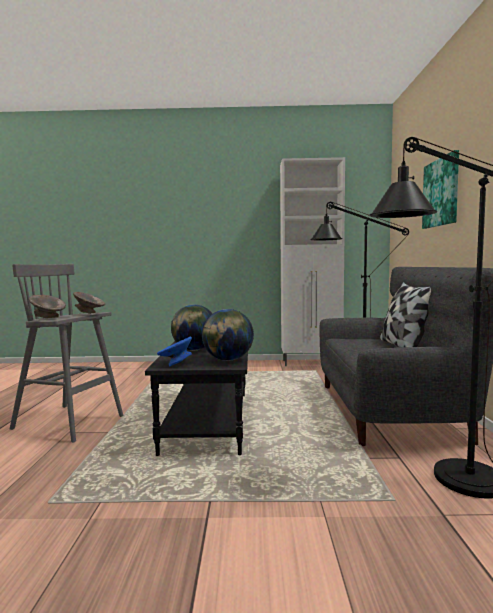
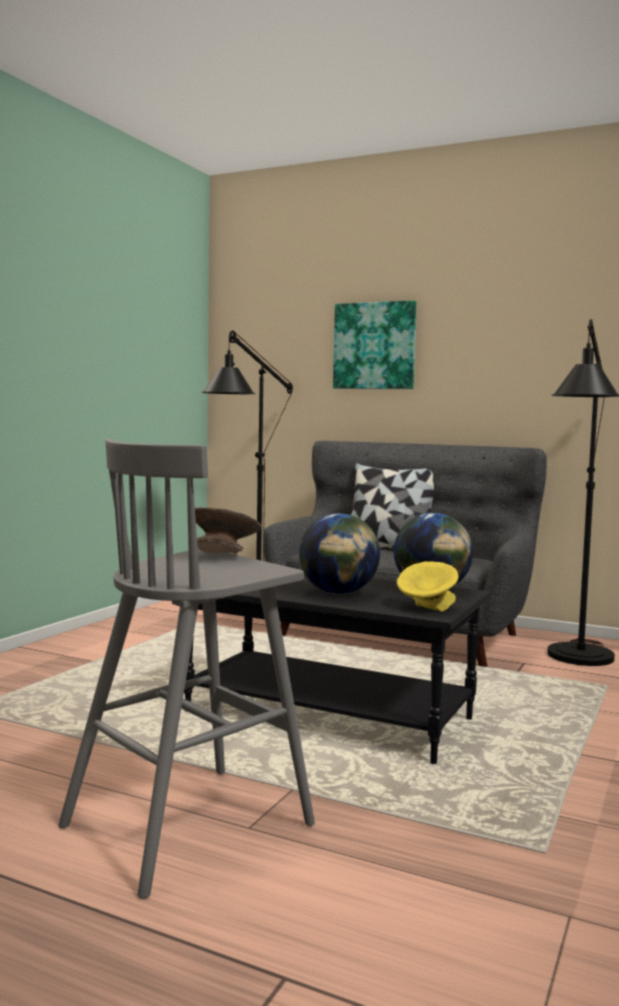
camera: 65 degrees left, 0 degrees up
grey bowl [29,295,66,318] -> none
blue bowl [157,337,192,366] -> yellow bowl [397,561,459,612]
white cabinet [280,157,345,366] -> none

